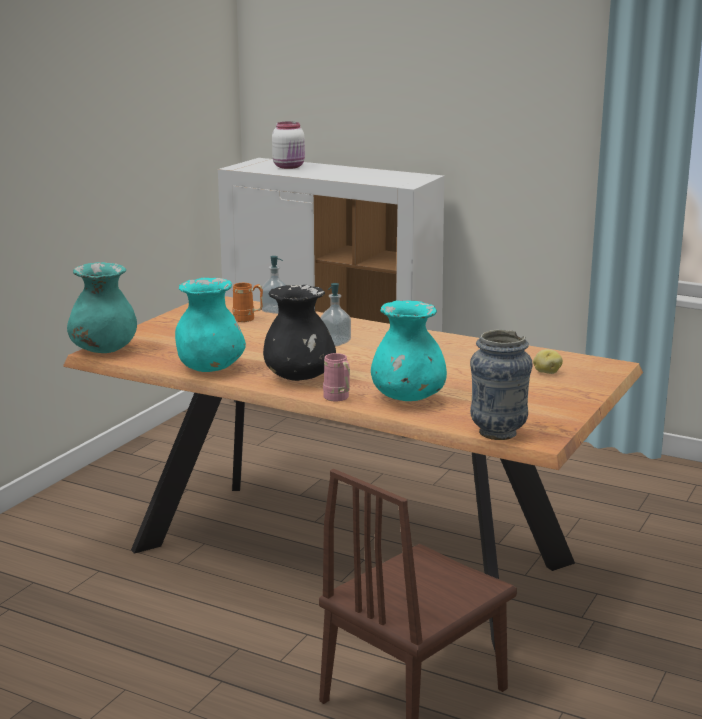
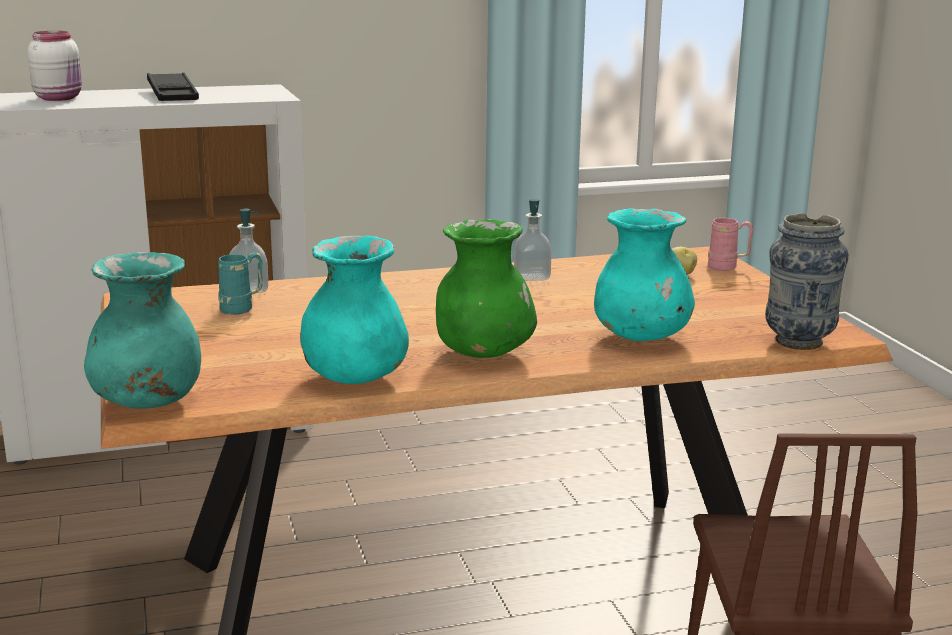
camera: 45 degrees left, 0 degrees up
orange mug [233,283,263,322] -> turquoise mug [218,252,263,315]
black vase [263,285,336,381] -> green vase [436,219,537,358]
soap dispenser [321,283,351,346] -> soap dispenser moved to [514,199,552,281]
pink mug [323,353,350,401] -> pink mug moved to [708,218,754,271]
none -> black tray [147,73,199,101]

